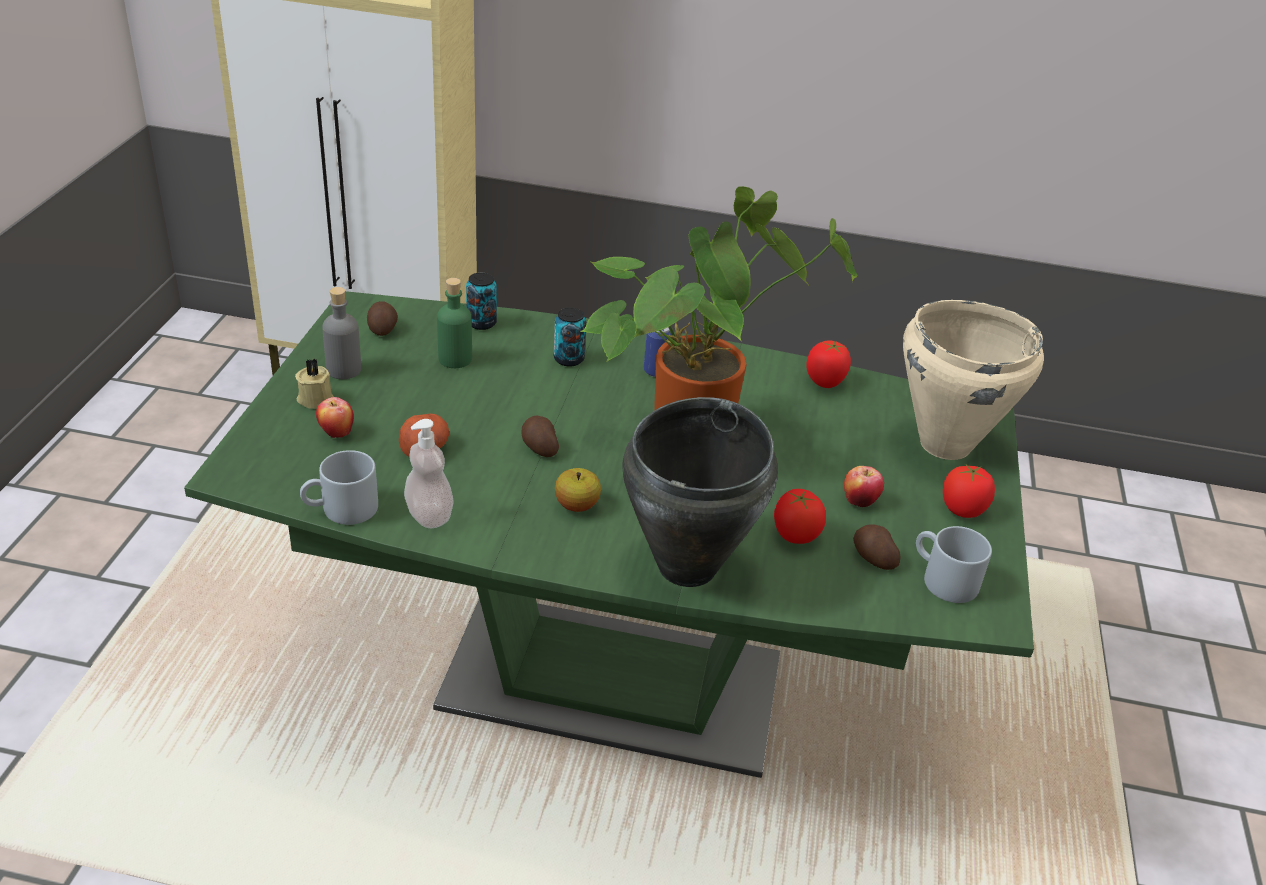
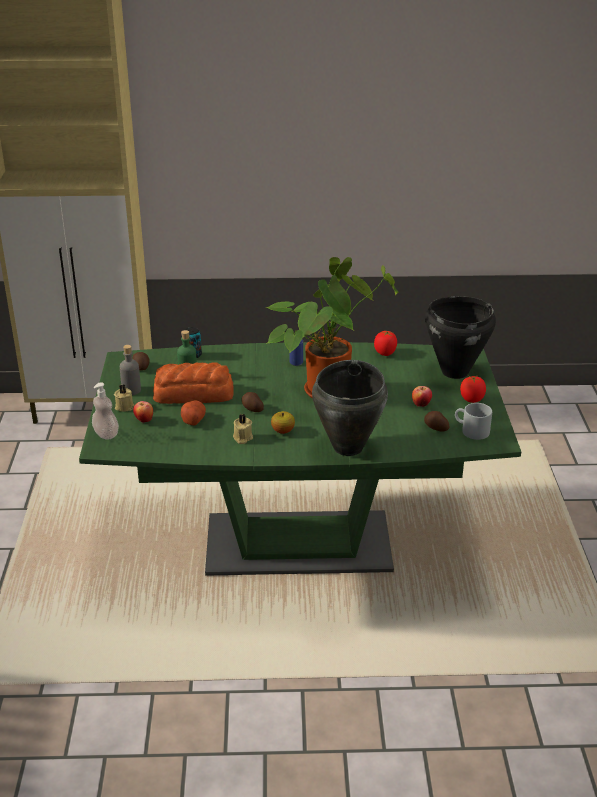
camera: 10 degrees left, 5 degrees down
grey mug [300,450,378,525] -> none
soap dispenser [404,419,454,528] -> soap dispenser moved to [92,383,119,440]
can [554,308,586,366] -> none
tomato [774,489,826,544] -> none
beige cooking pot [903,300,1044,460] -> black cooking pot [425,296,496,379]
none -> bread [153,362,234,404]
none -> beige candle [233,414,253,444]

